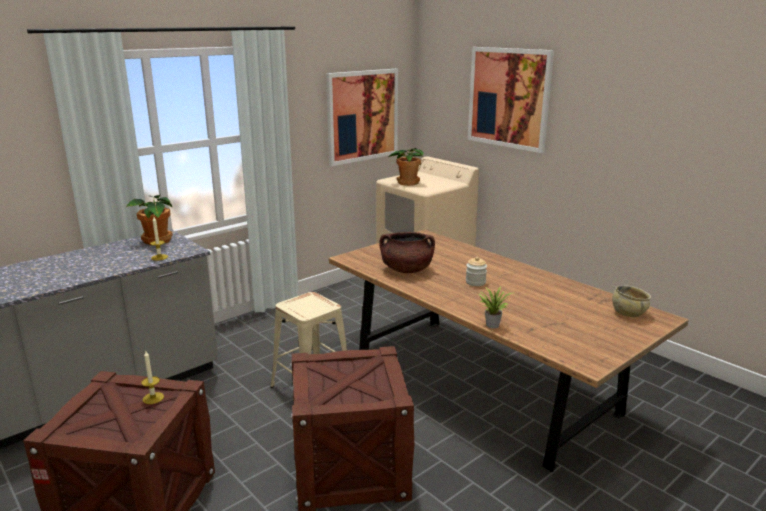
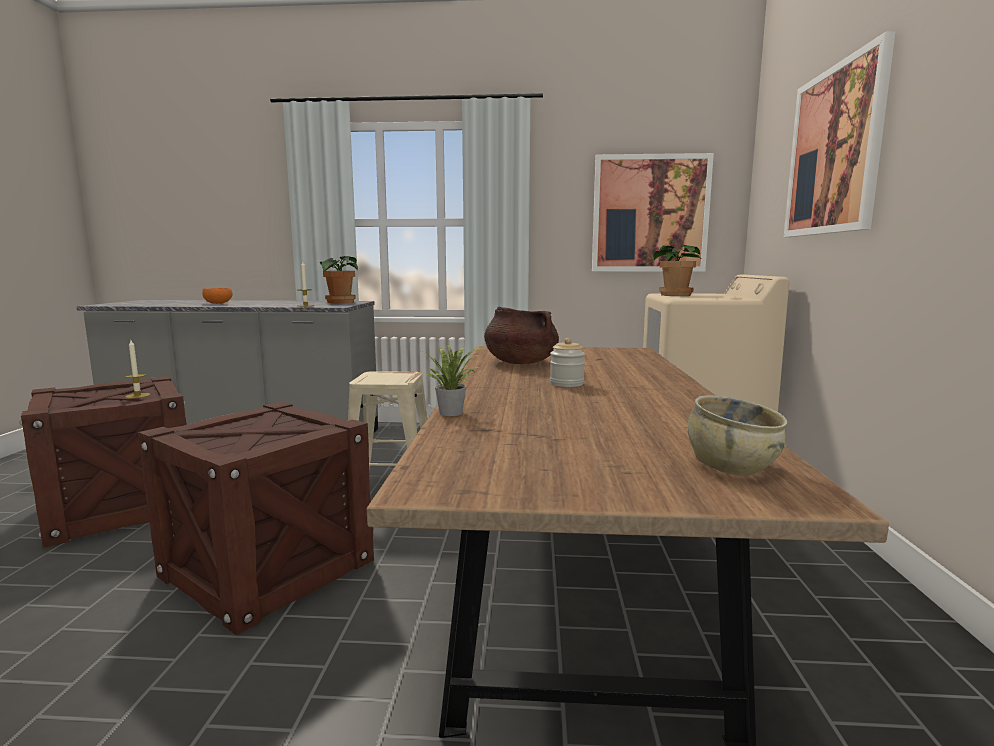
camera: 45 degrees right, 10 degrees down
none -> orange bowl [202,288,232,304]

